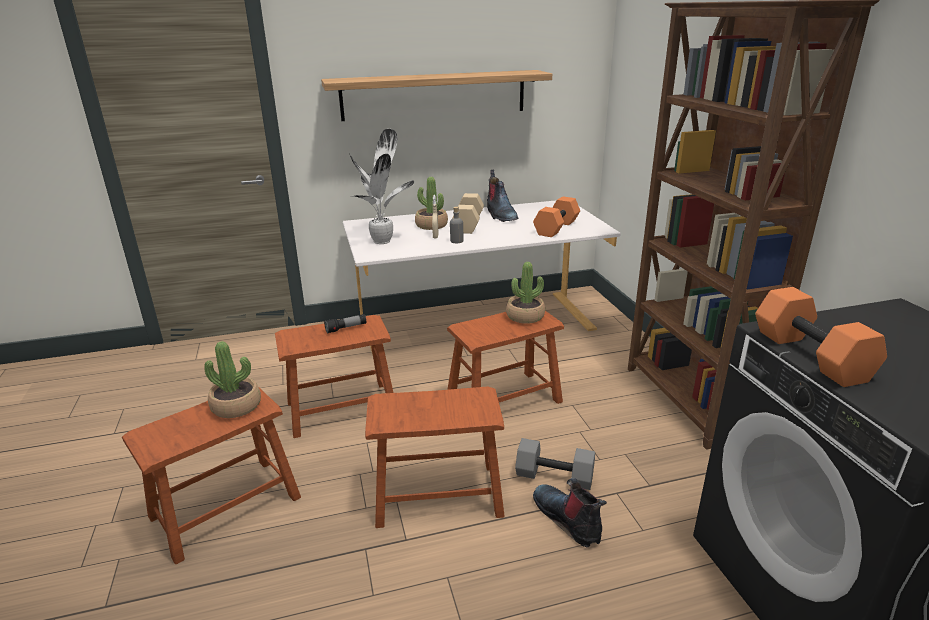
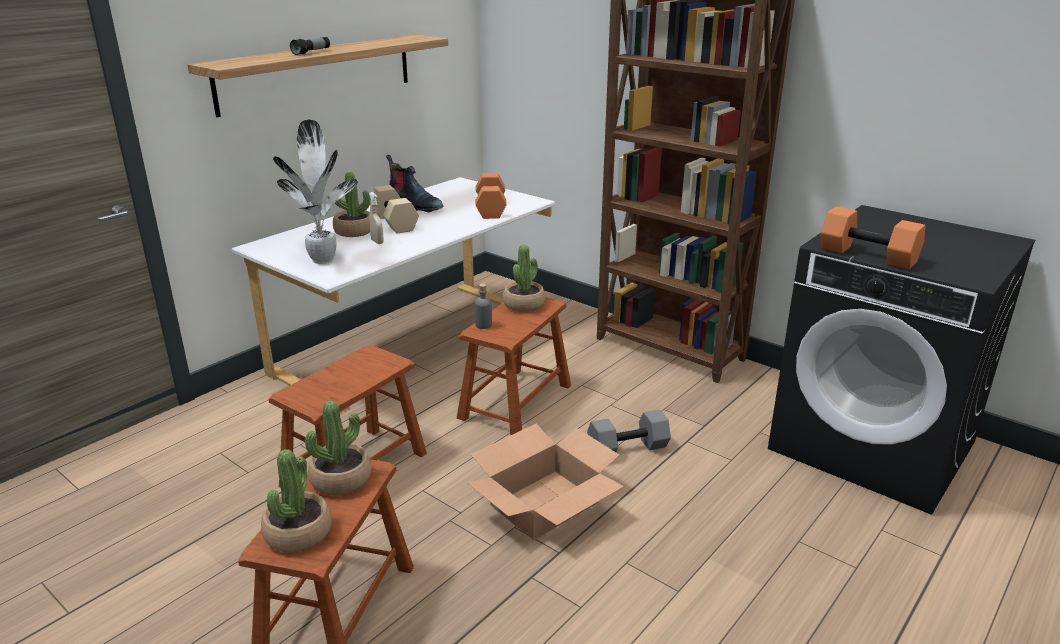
camera: 35 degrees left, 0 degrees up
flashlight [324,314,366,334] -> flashlight moved to [290,37,330,55]
brown stool [365,386,505,528] -> cardboard box [467,424,624,540]
grey bottle [450,206,463,243] -> grey bottle moved to [475,284,492,329]
boot [533,478,607,548] -> none
none -> potted plant [261,449,332,553]

